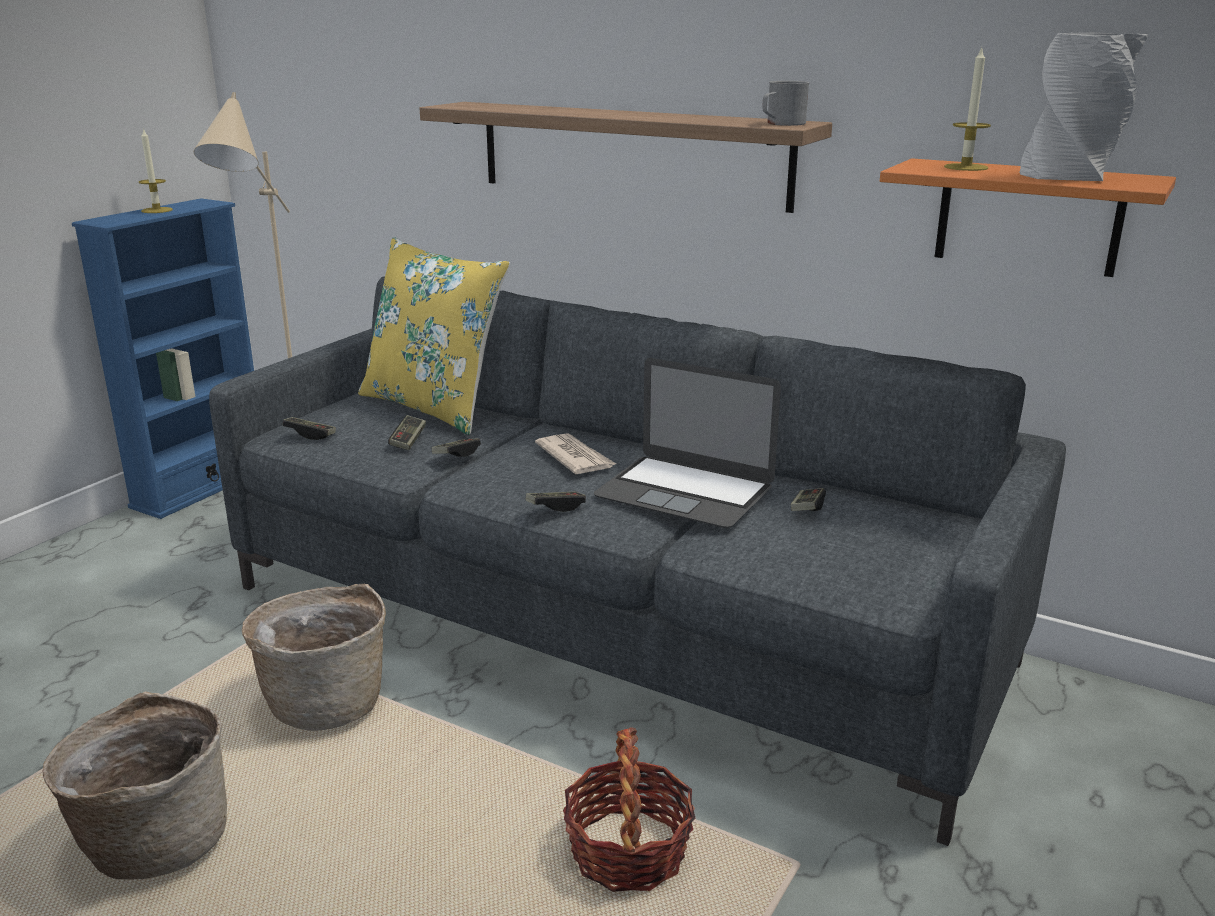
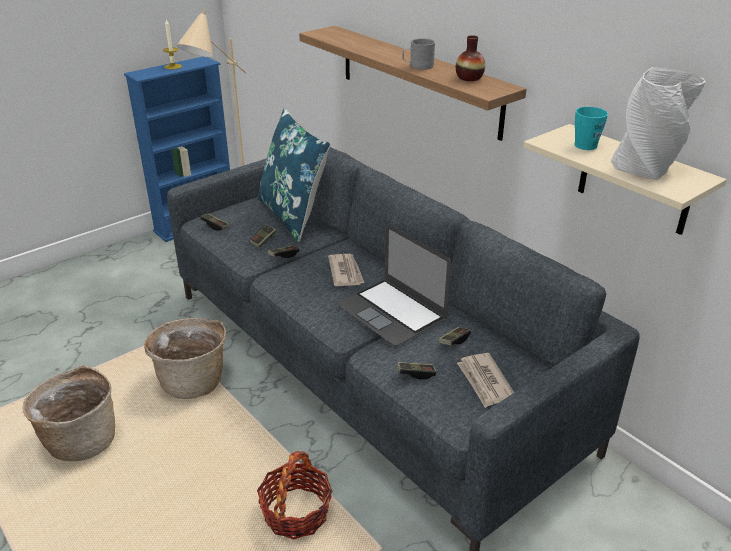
camera: 20 degrees right, 10 degrees up
yellow pillow [358,237,510,435] -> blue pillow [258,108,331,242]
game controller [526,492,586,512] -> game controller moved to [397,362,436,380]
grey mug [762,81,810,126] -> grey mug moved to [402,38,435,70]
orange shelf [880,158,1176,277] -> beige shelf [523,124,727,235]
candle [944,47,991,171] -> turquoise mug [574,107,608,150]
none -> vase [456,35,485,81]
none -> newspaper [457,353,514,408]

